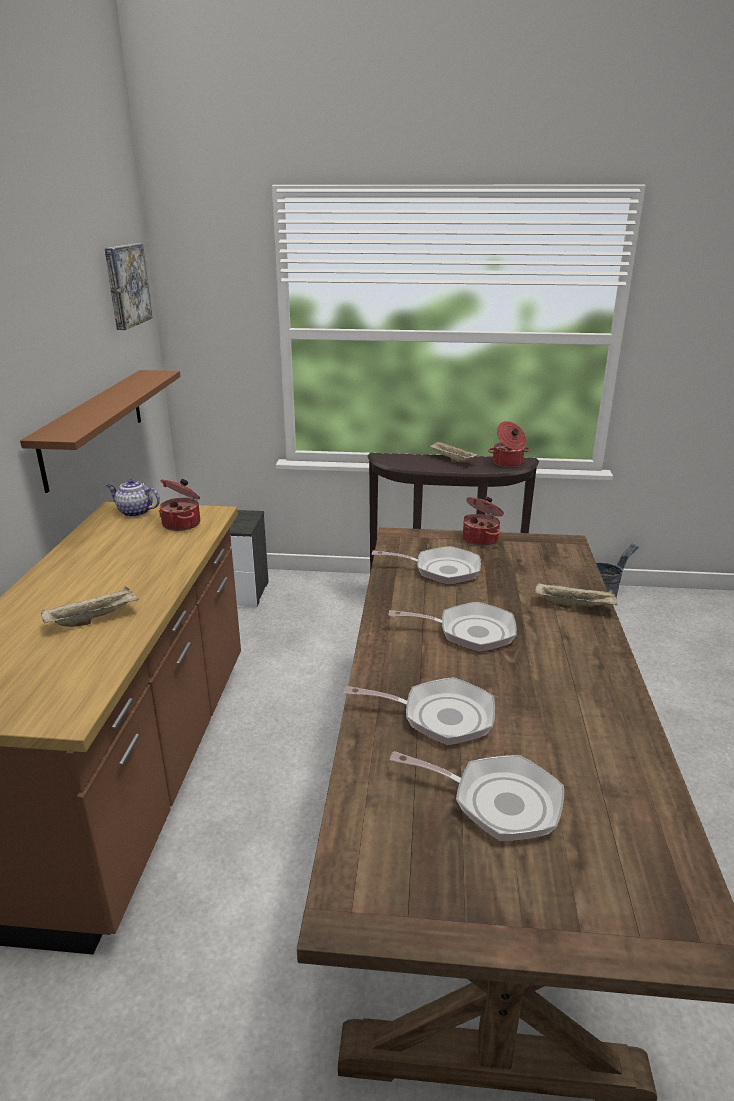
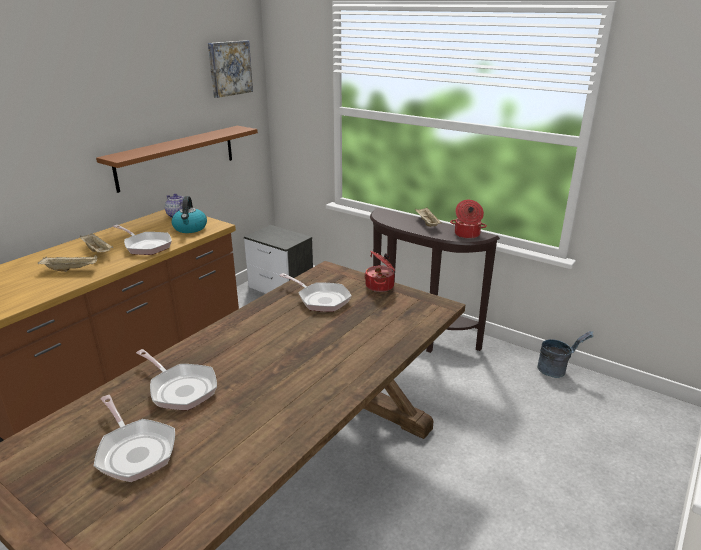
camera: 30 degrees right, 0 degrees up
cooking pot [159,479,200,531] -> kettle [171,196,207,233]
frying pan [389,602,517,652] -> frying pan moved to [113,225,172,255]
beige tray [535,583,618,609] -> beige tray moved to [80,234,113,252]

